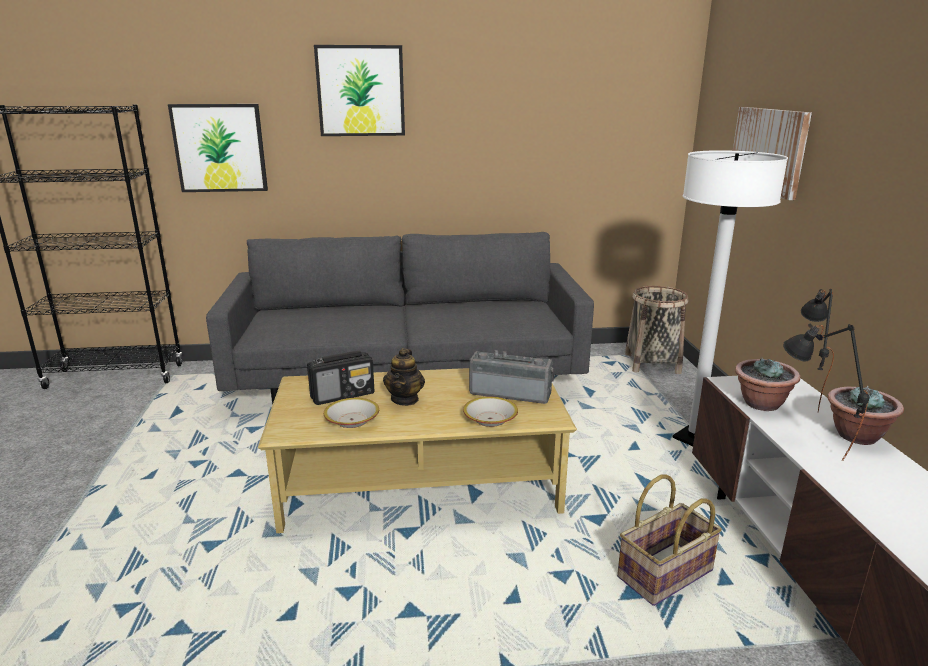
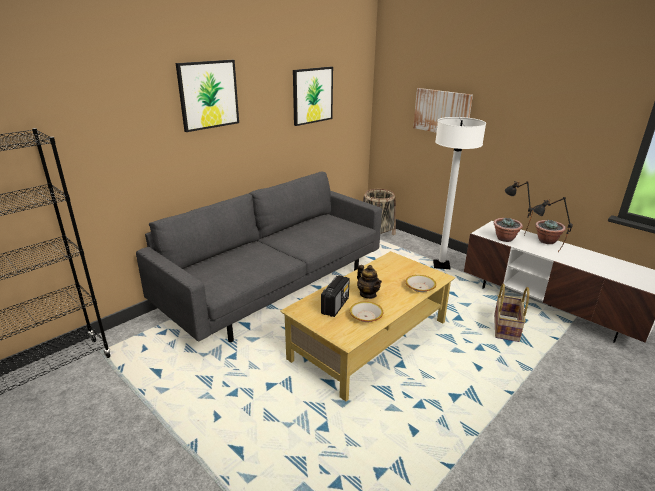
camera: 40 degrees left, 5 degrees up
picture [168,104,268,192] -> picture moved to [293,67,333,126]
radio [469,350,554,404] -> none

